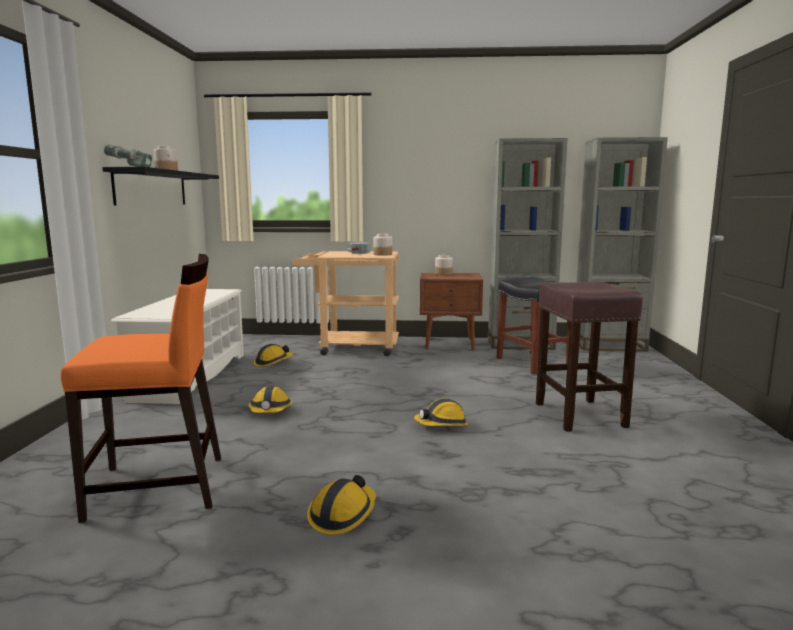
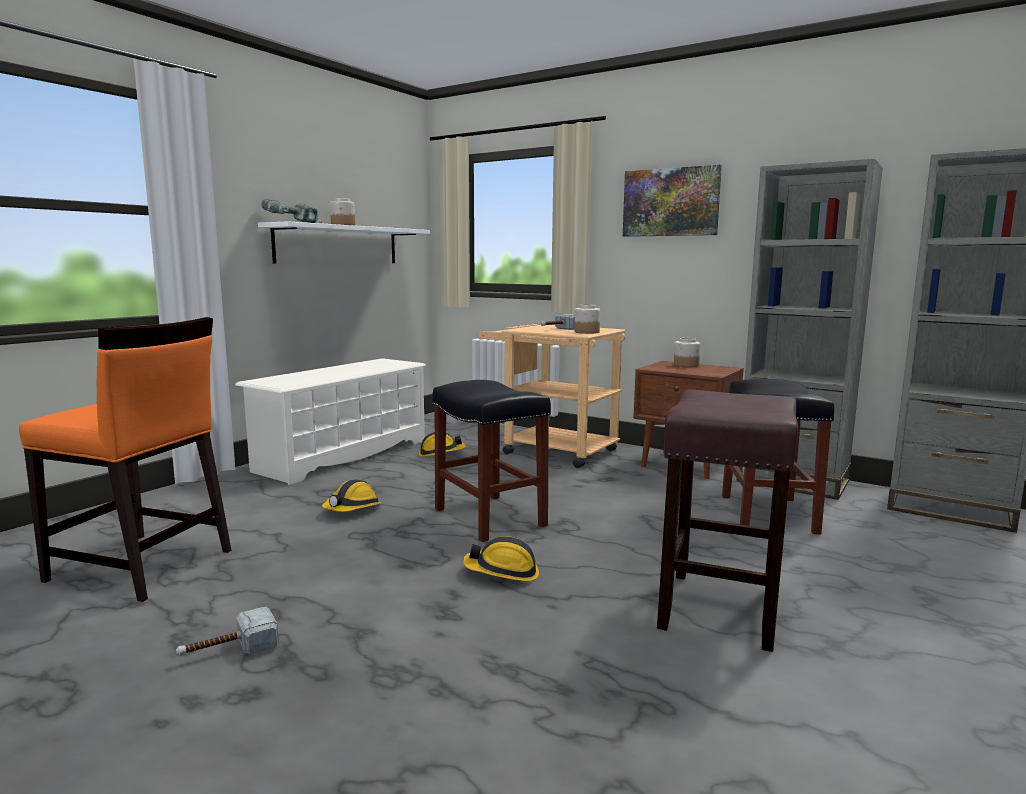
camera: 30 degrees right, 0 degrees up
black shelf [102,167,219,206] -> white shelf [258,221,430,263]
hard hat [307,475,376,535] -> hammer [176,607,279,656]
none -> black stool [432,380,551,542]
none -> picture [623,165,722,237]

